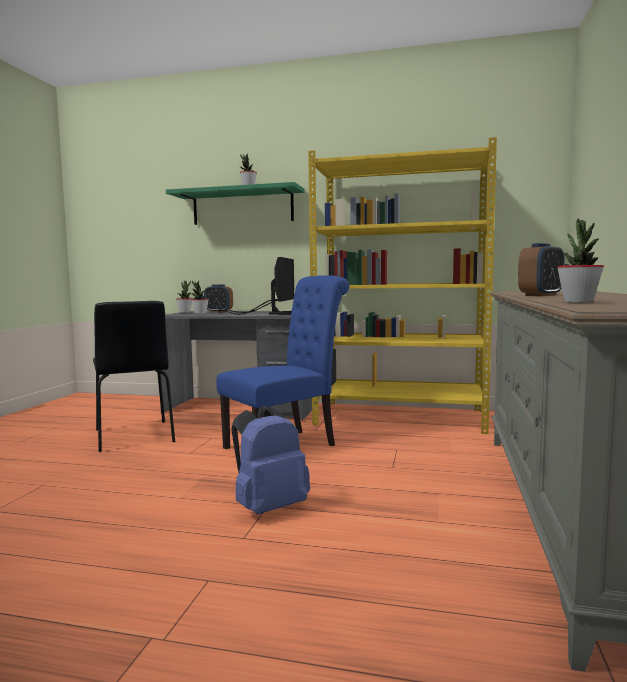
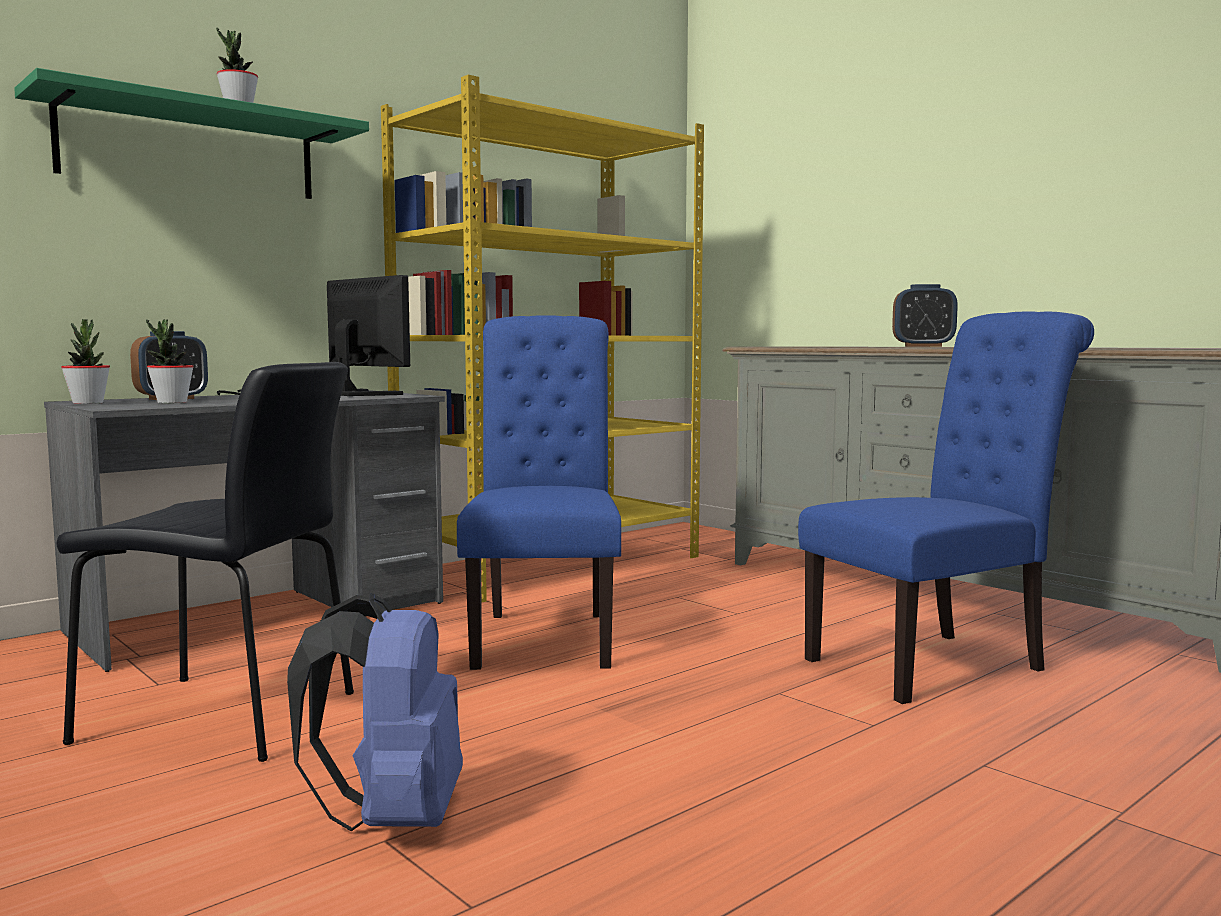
camera: 55 degrees left, 0 degrees up
blue backpack [231,405,310,515] -> blue backpack moved to [287,593,463,831]
alarm clock [518,243,564,296] -> alarm clock turned 105 degrees clockwise [892,284,958,347]
potted plant [557,218,604,303] -> none
none -> blue chair [798,311,1094,704]

